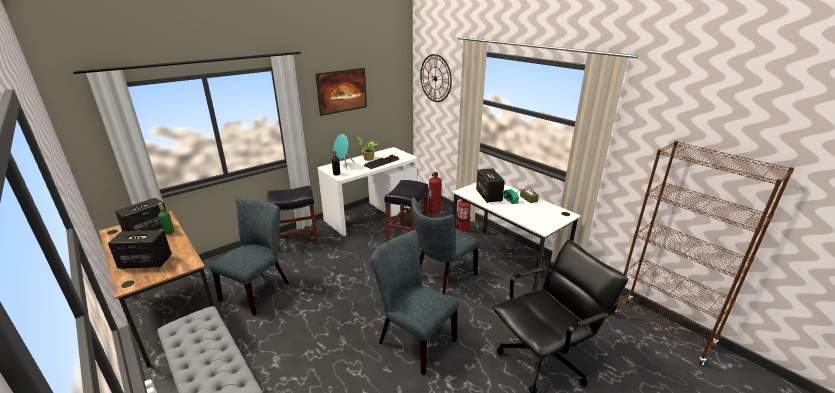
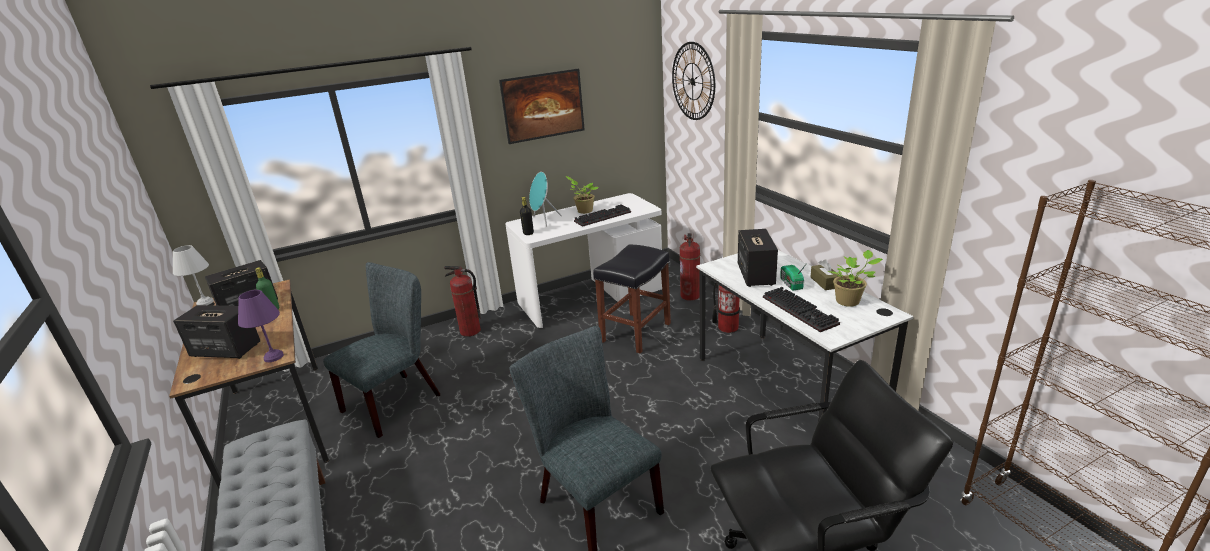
camera: 15 degrees right, 0 degrees up
black stool [267,186,318,252] -> fire extinguisher [444,266,481,337]
grey chair [411,197,480,294] -> none
none -> white table lamp [173,245,214,305]
none -> purple table lamp [238,290,284,362]
none -> keyboard [763,287,840,332]
none -> potted plant [828,250,883,307]

